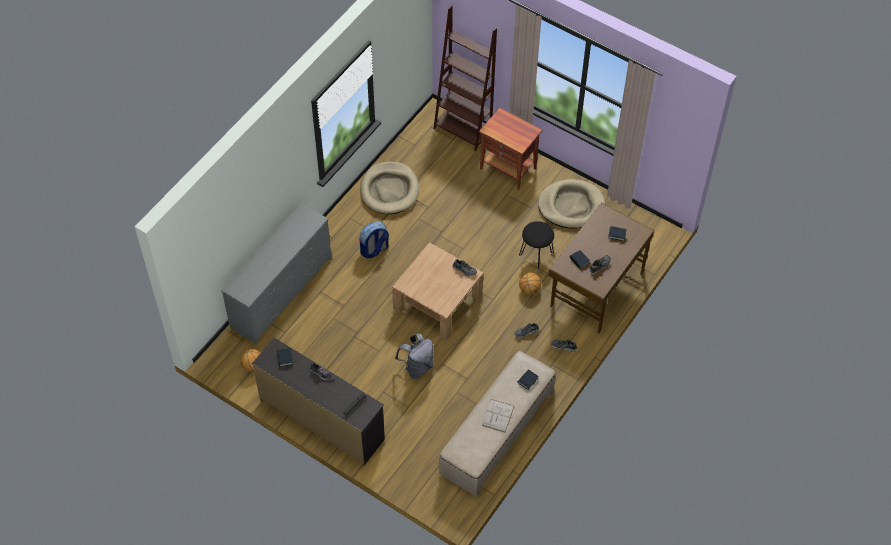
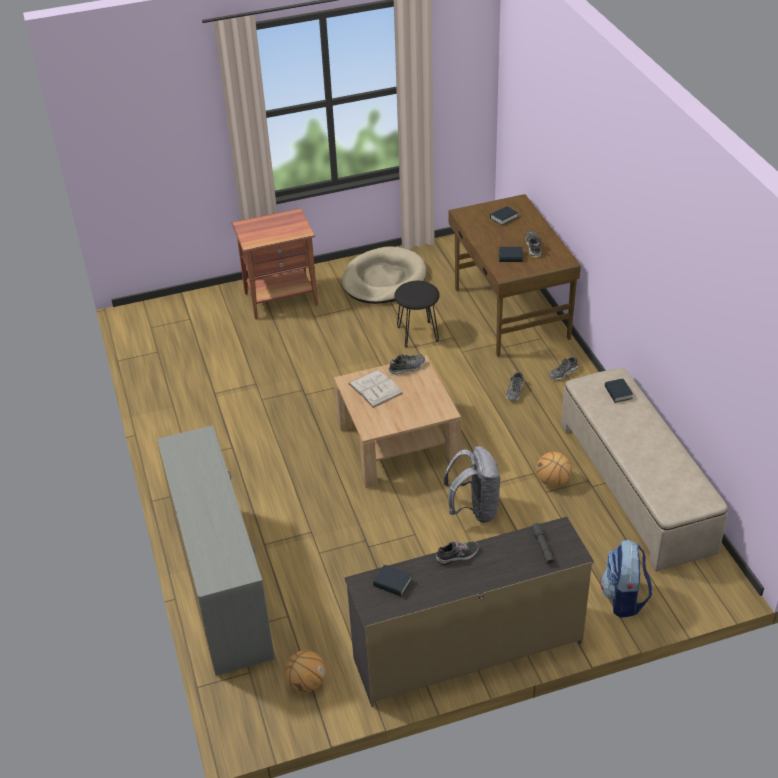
camera: 50 degrees left, 15 degrees down
beige dog bed [360,161,419,214] -> none
backpack [360,221,389,258] -> backpack moved to [600,540,652,618]
brown bookcase [434,5,497,151] -> none
white book [482,399,515,433] -> white book moved to [348,370,403,408]
basketball [519,273,541,294] -> basketball moved to [536,452,572,487]

